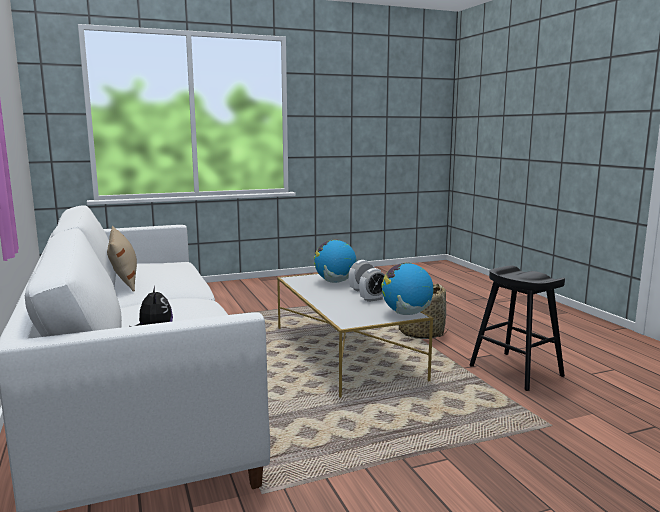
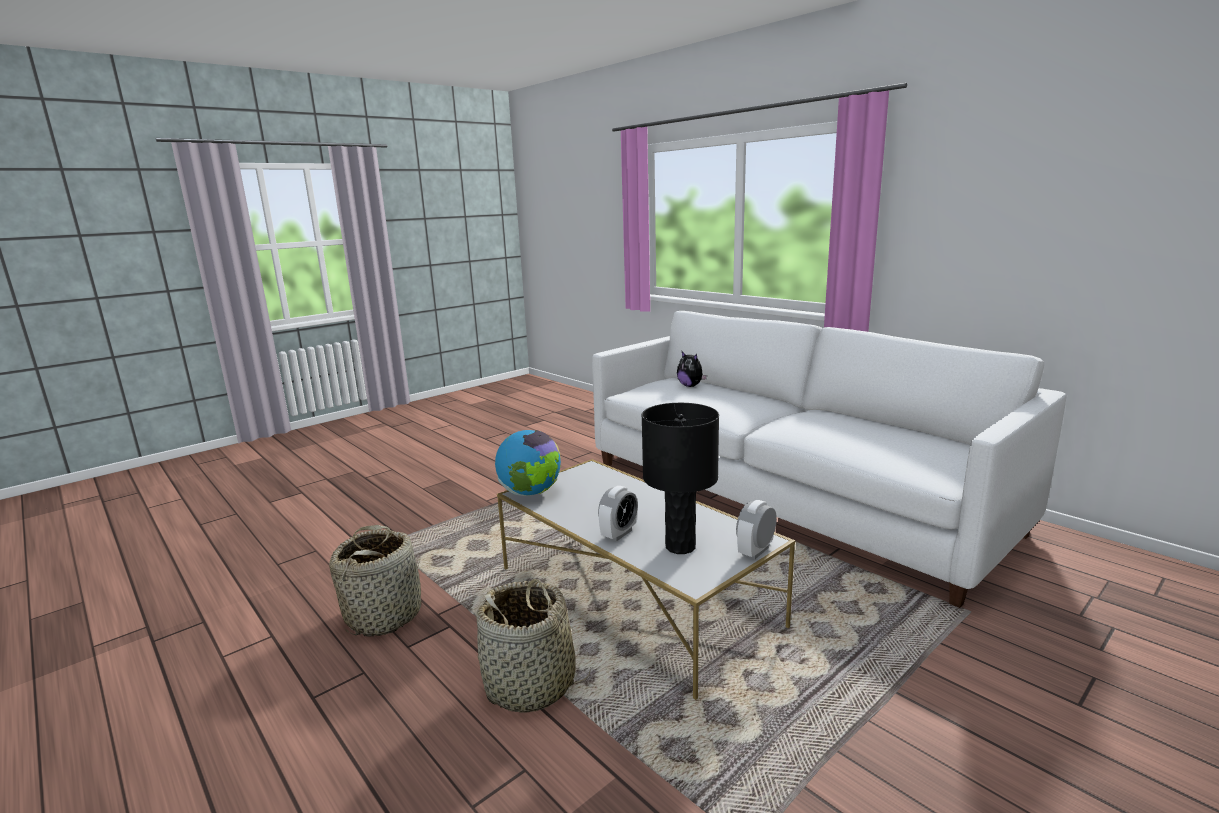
camera: 160 degrees right, 5 degrees up
beige pillow [107,226,137,292] -> none
globe [314,240,356,283] -> black table lamp [642,403,719,554]
alarm clock [359,268,385,302] -> alarm clock moved to [736,500,777,560]
black stool [470,266,565,391] -> basket [329,525,421,637]

